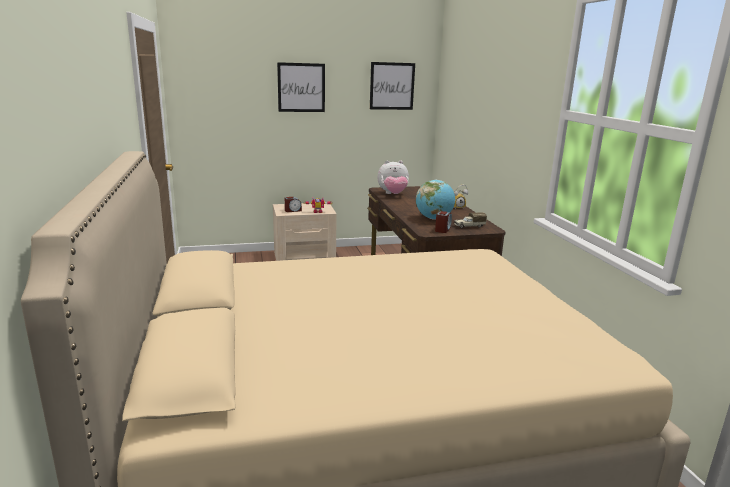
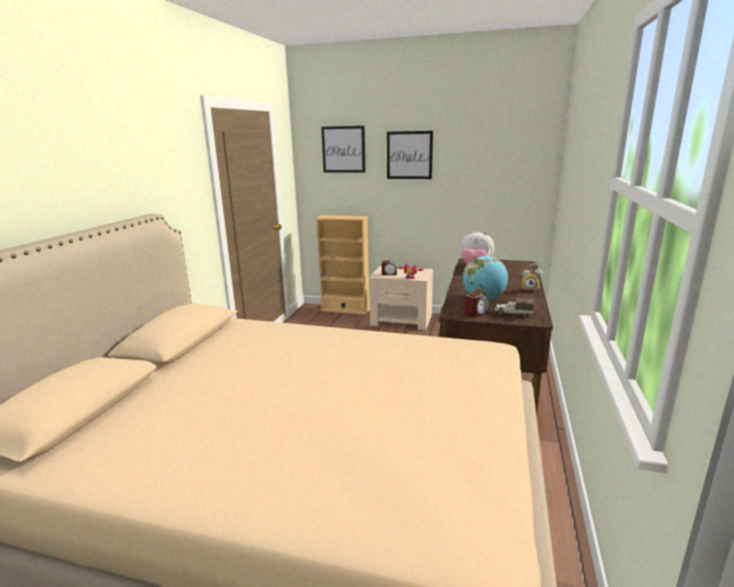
camera: 30 degrees right, 0 degrees up
picture [370,62,415,110] -> picture moved to [321,126,365,173]
none -> beige bookcase [315,215,370,315]

